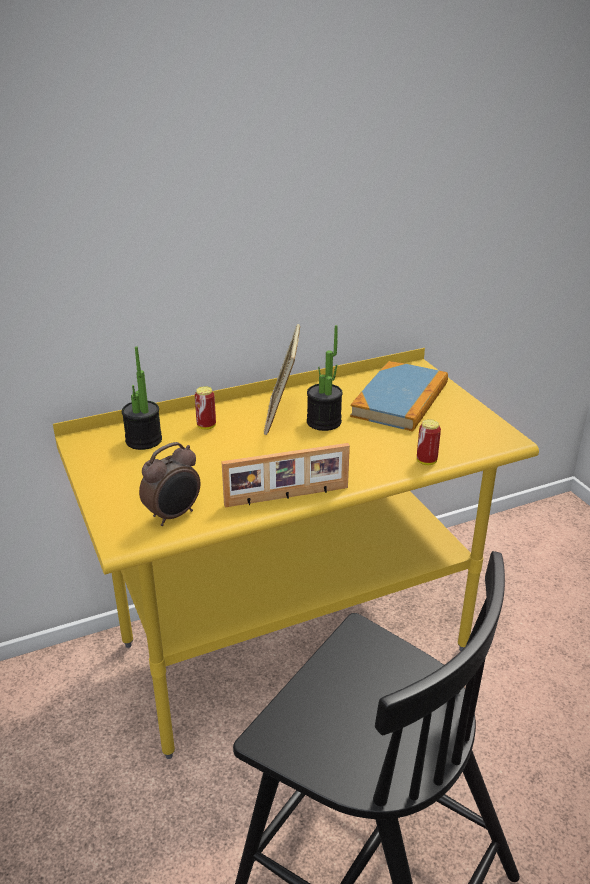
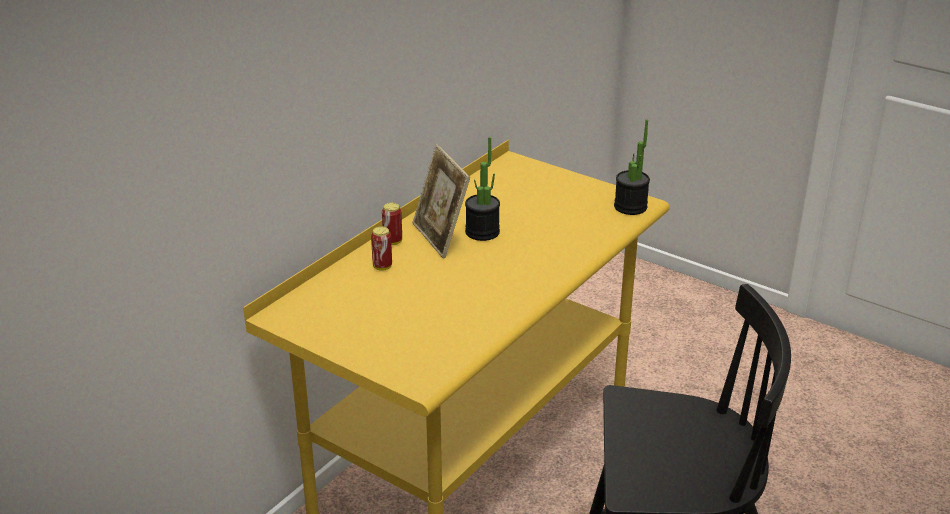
camera: 30 degrees left, 0 degrees up
potted plant [122,346,162,450] -> potted plant moved to [614,119,650,215]
alarm clock [139,442,200,526] -> none
picture frame [221,443,350,507] -> none
book [350,361,448,432] -> none
can [417,419,441,465] -> can moved to [382,203,402,245]

